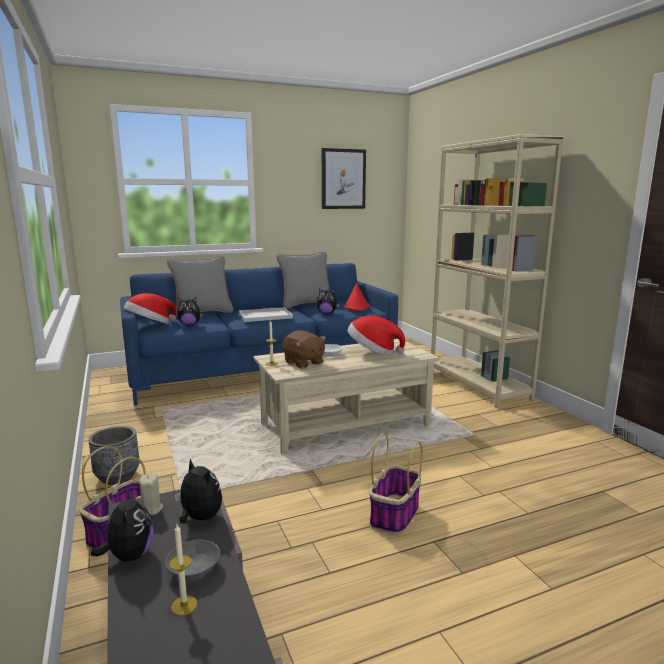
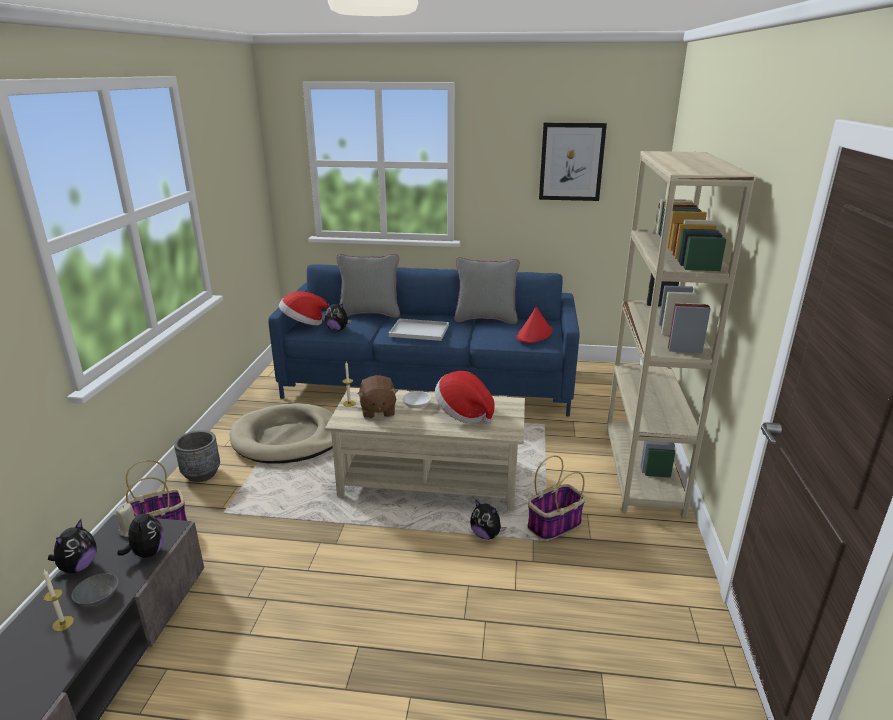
camera: 30 degrees right, 10 degrees up
plush toy [316,288,339,314] -> plush toy moved to [470,499,506,540]
basket [369,433,423,534] -> basket moved to [527,455,586,540]
none -> beige dog bed [230,403,333,463]

